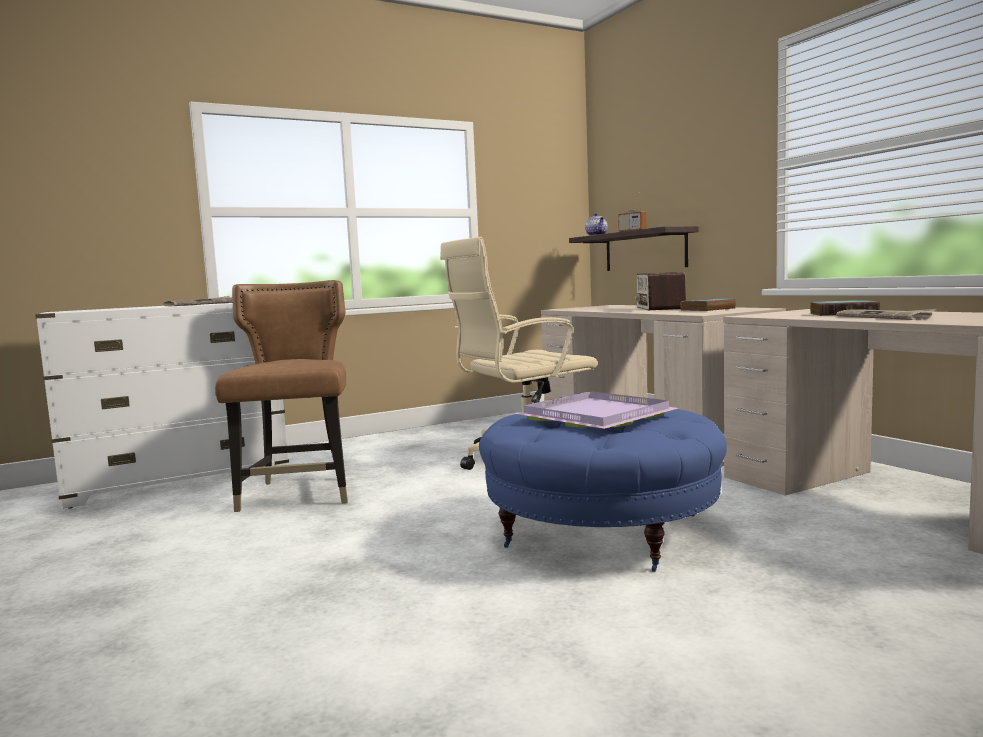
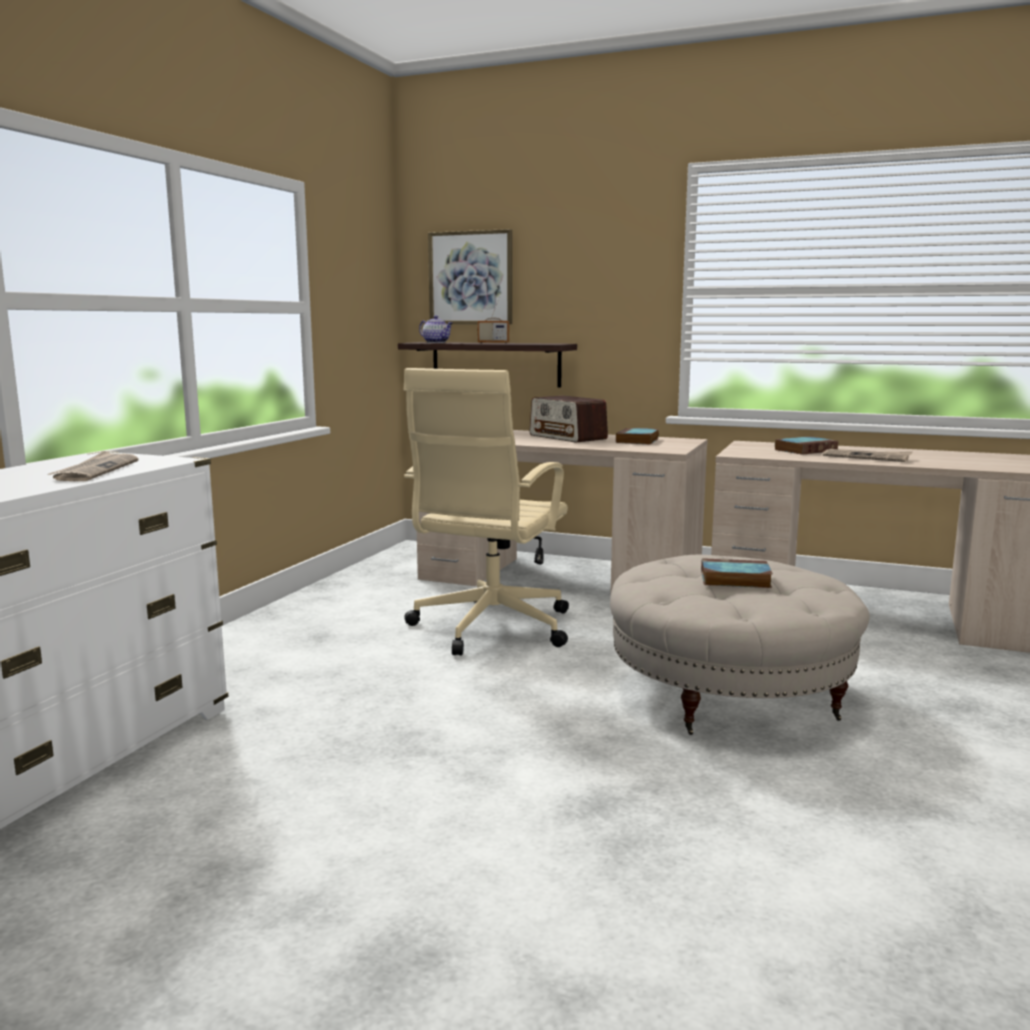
camera: 40 degrees left, 5 degrees up
brown chair [215,280,348,512] -> none
blue ottoman [479,402,727,572] -> beige ottoman [610,555,869,735]
purple tray [514,391,678,429] -> book [701,558,773,588]
none -> picture [428,229,512,324]

